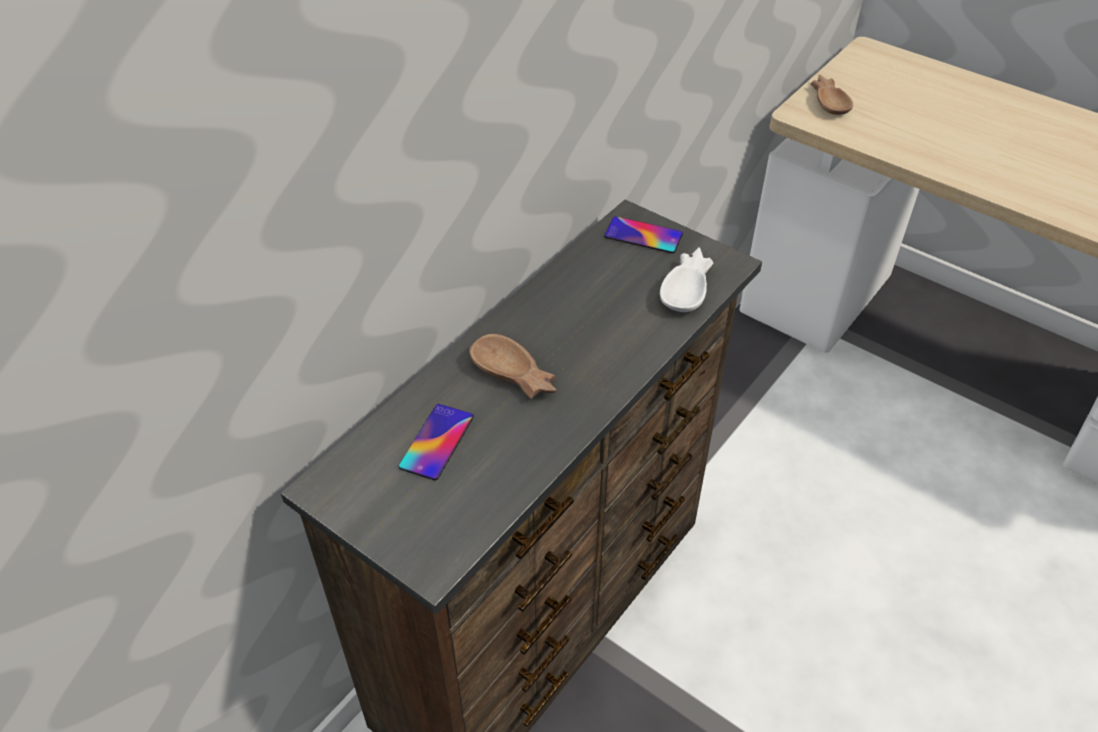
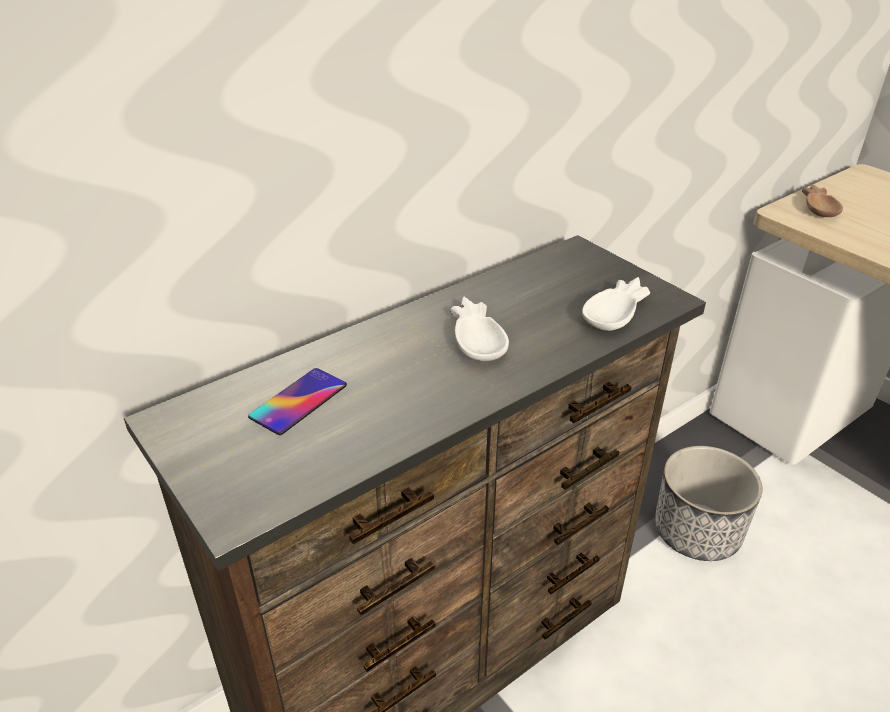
camera: 15 degrees right, 10 degrees down
brown bowl [469,334,556,399] -> none
phone [604,216,683,253] -> none
none -> white bowl [450,297,509,361]
none -> planter [655,446,763,561]

